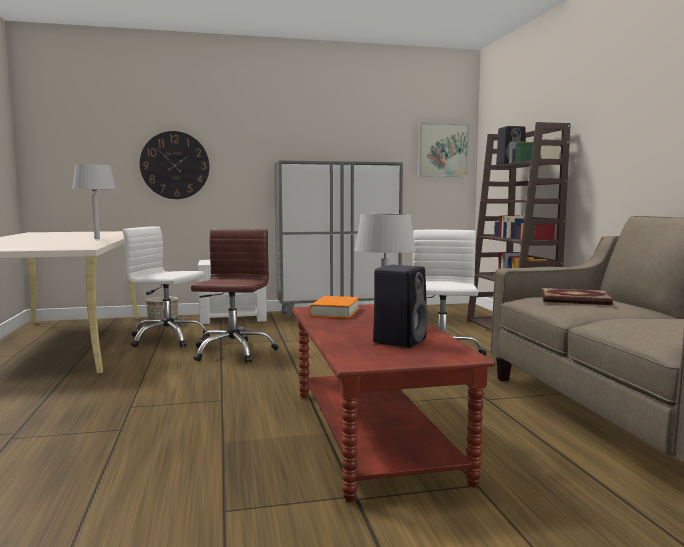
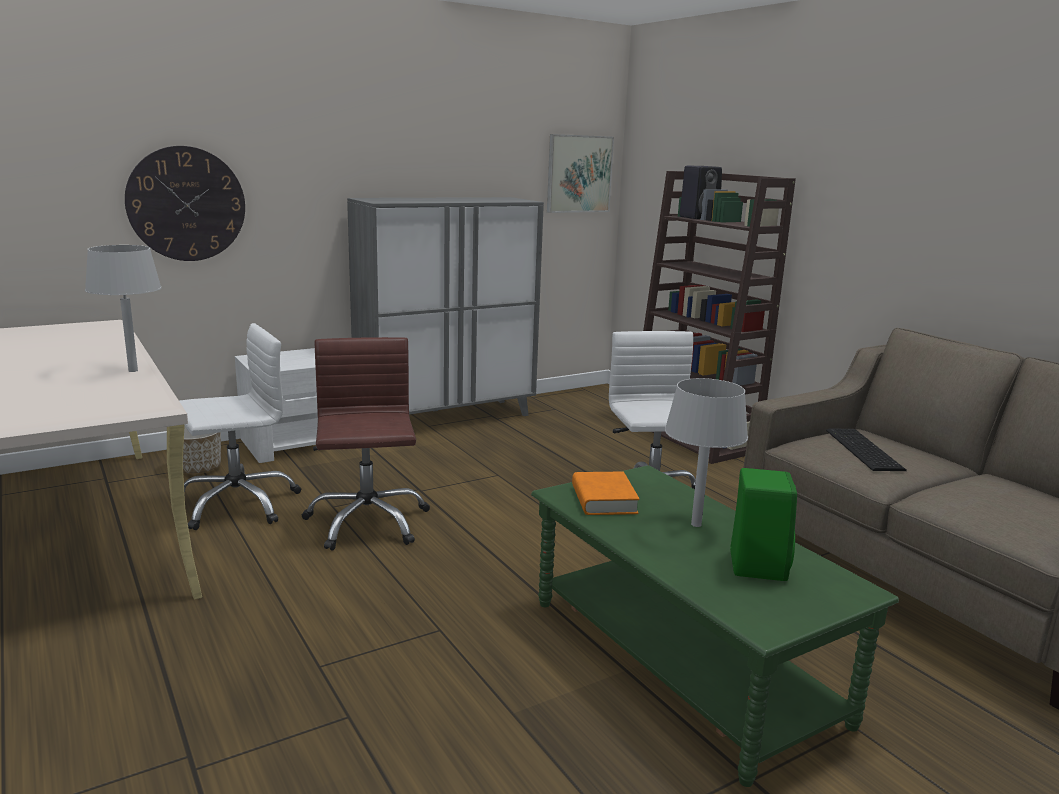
camera: 20 degrees left, 10 degrees up
white office chair [123,226,210,348] -> white office chair turned 150 degrees clockwise [179,323,301,530]
brown coffee table [292,304,495,502] -> green coffee table [531,465,899,787]
black speaker [373,265,428,348] -> green speaker [730,468,797,581]
book [541,288,613,305] -> keyboard [826,428,907,471]

